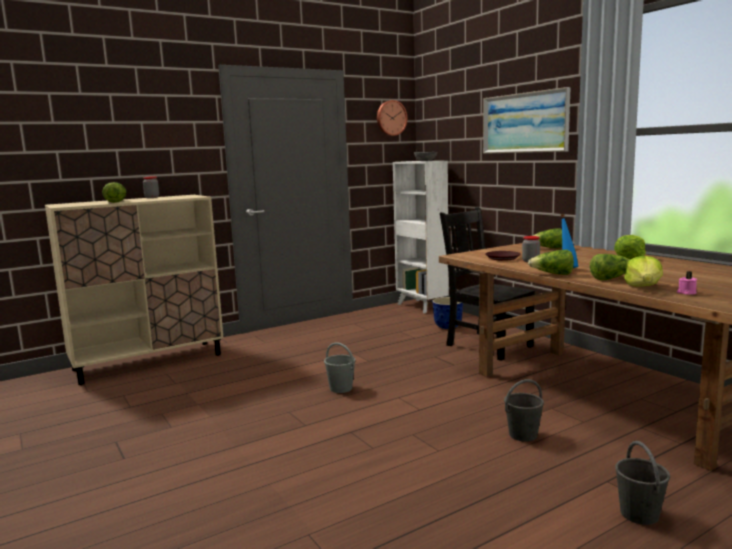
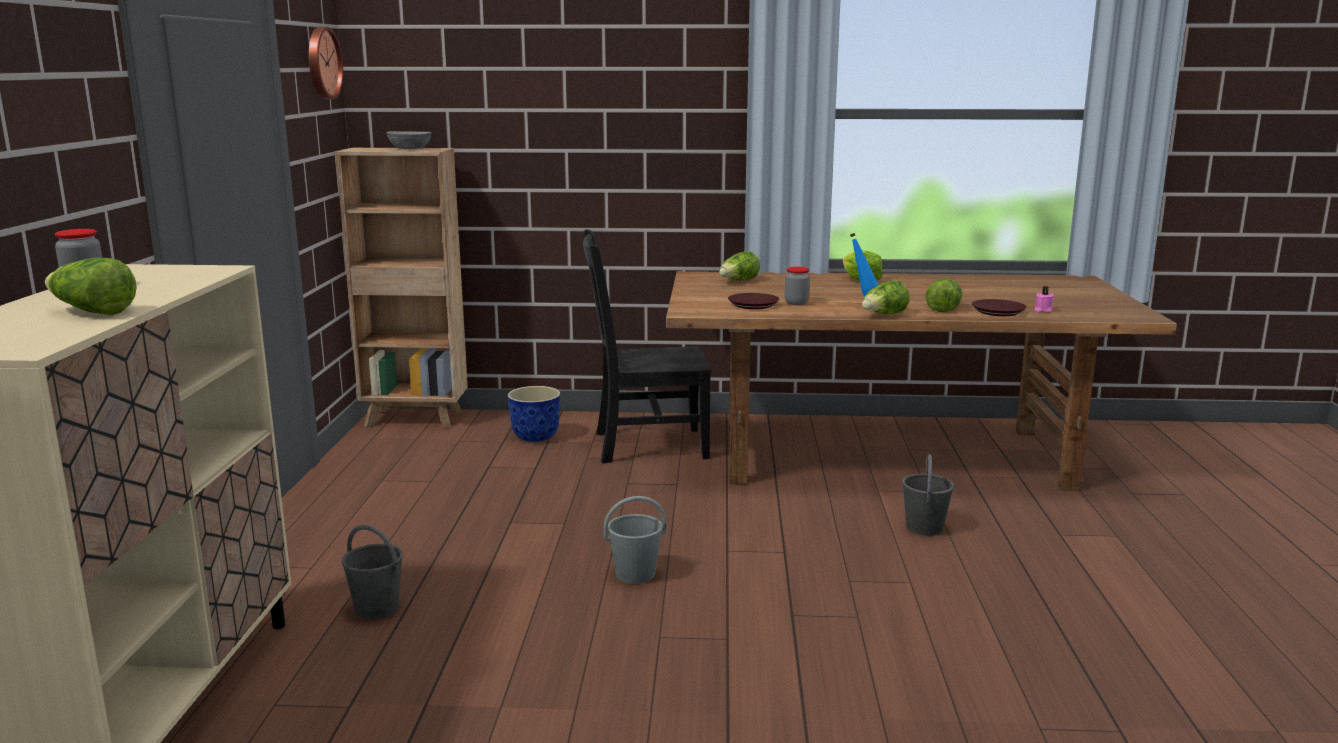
camera: 55 degrees left, 5 degrees up
white bookcase [393,161,449,313] -> brown bookcase [335,148,468,429]
picture [483,87,571,154] -> none
grey bucket [615,441,670,525] -> grey bucket moved to [341,525,403,619]
lettuce [624,256,663,287] -> brown plate [972,299,1027,316]

